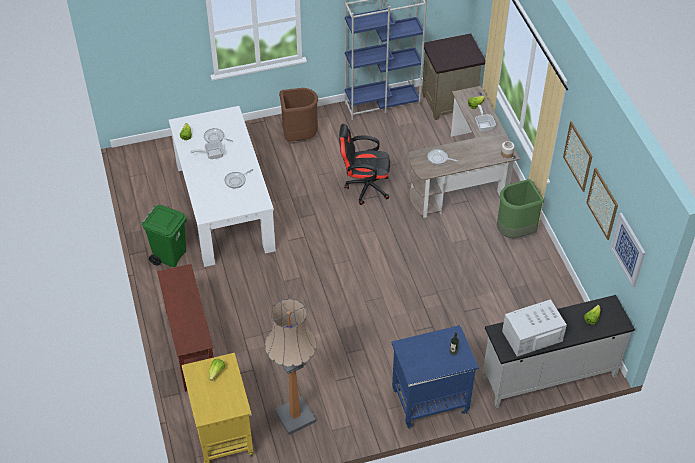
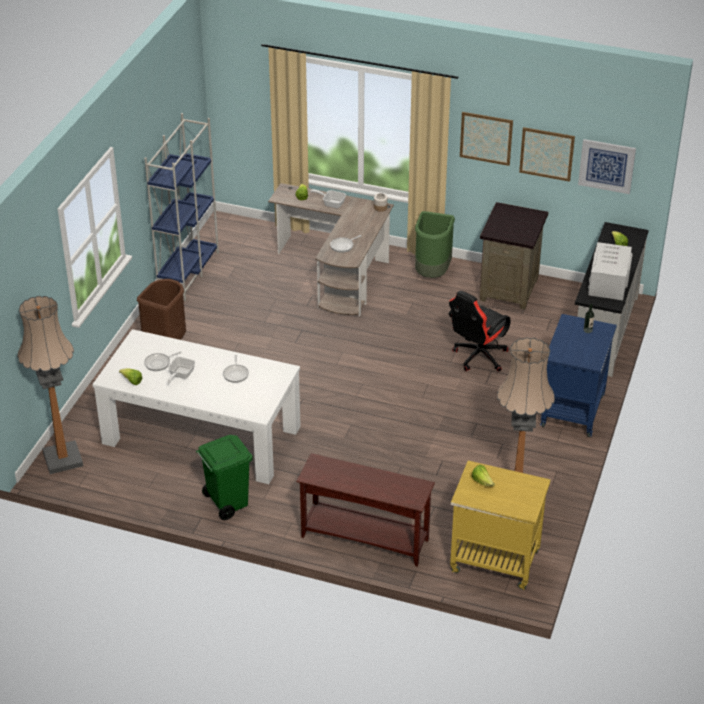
camera: 55 degrees left, 10 degrees down
black office chair [339,124,390,205] -> black office chair moved to [449,291,511,372]
beige cabinet [422,33,486,120] -> beige cabinet moved to [480,202,548,310]
none -> floor lamp [18,296,83,474]

